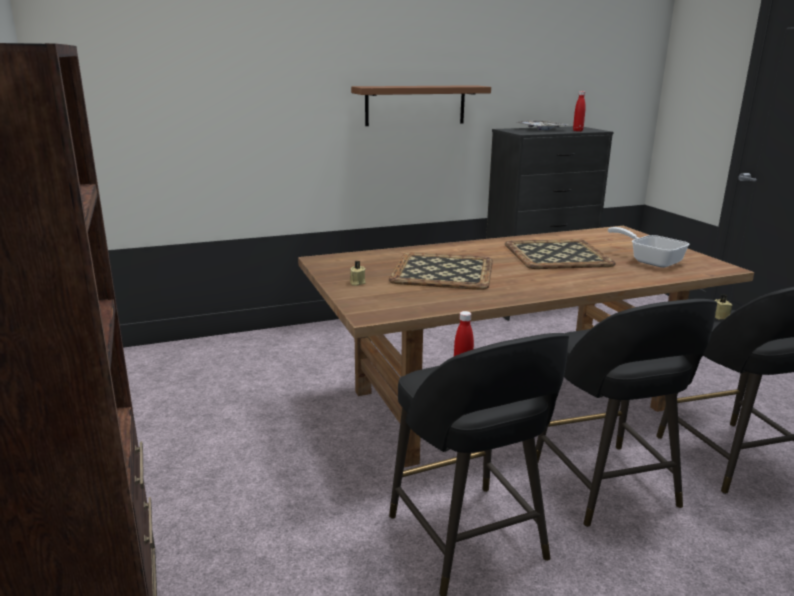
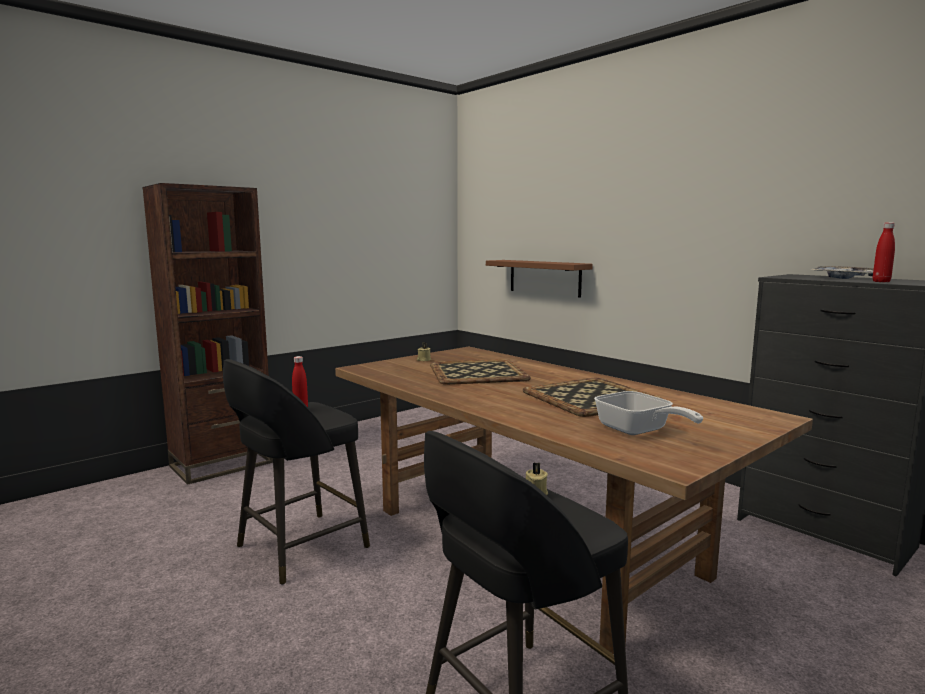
camera: 70 degrees right, 10 degrees down
brown shelf [351,85,491,126] -> brown shelf moved to [486,260,593,298]
black stool [536,299,717,527] -> none
frying pan [608,227,690,268] -> frying pan turned 120 degrees clockwise [594,391,703,435]

